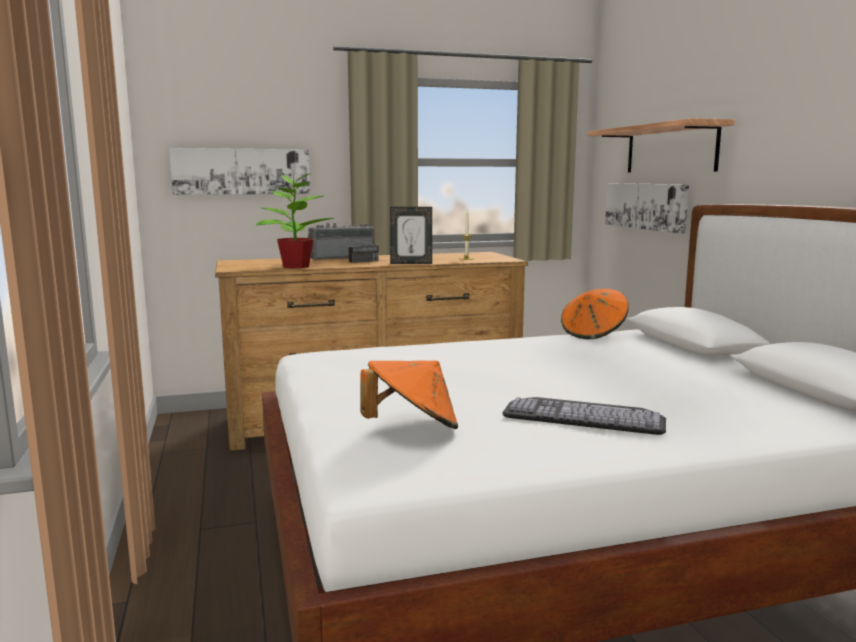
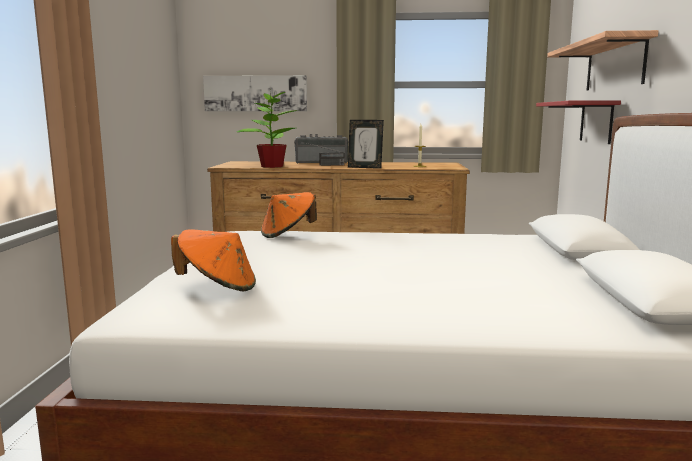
camera: 20 degrees right, 0 degrees up
keyboard [502,397,666,435] -> none
orange hat [561,289,629,339] -> orange hat moved to [261,192,317,238]
picture [605,183,689,234] -> red shelf [536,100,621,144]

